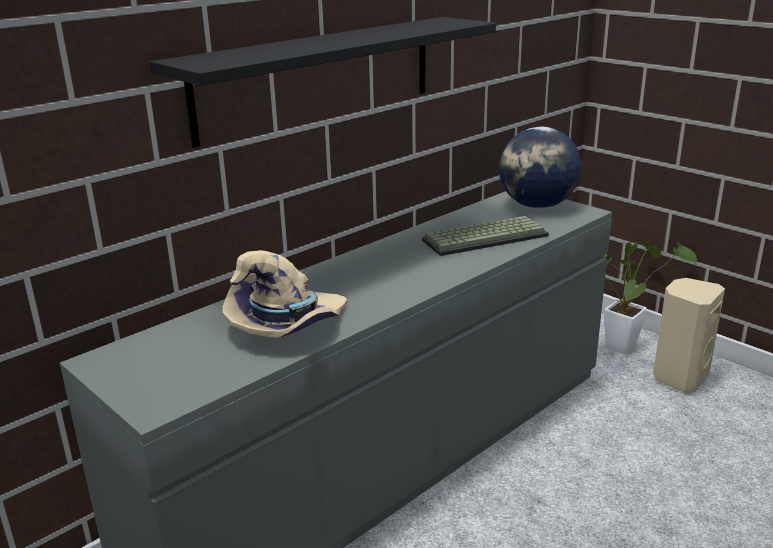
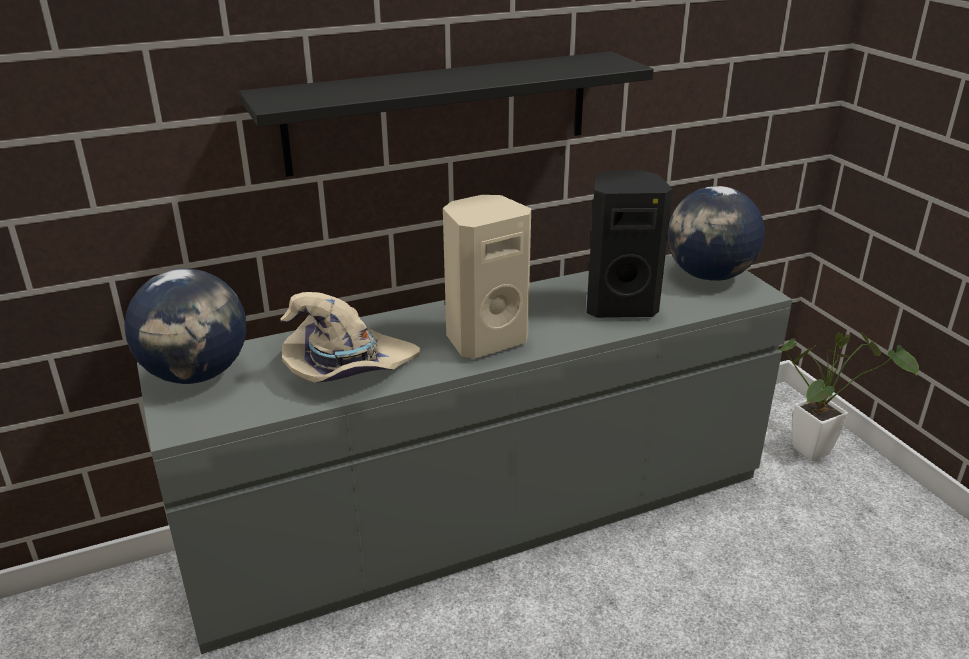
camera: 20 degrees right, 5 degrees up
keyboard [422,216,549,256] -> black speaker [587,170,673,318]
beige speaker [653,278,725,393] -> beige speaker moved to [443,195,531,359]
none -> globe [124,269,246,384]

